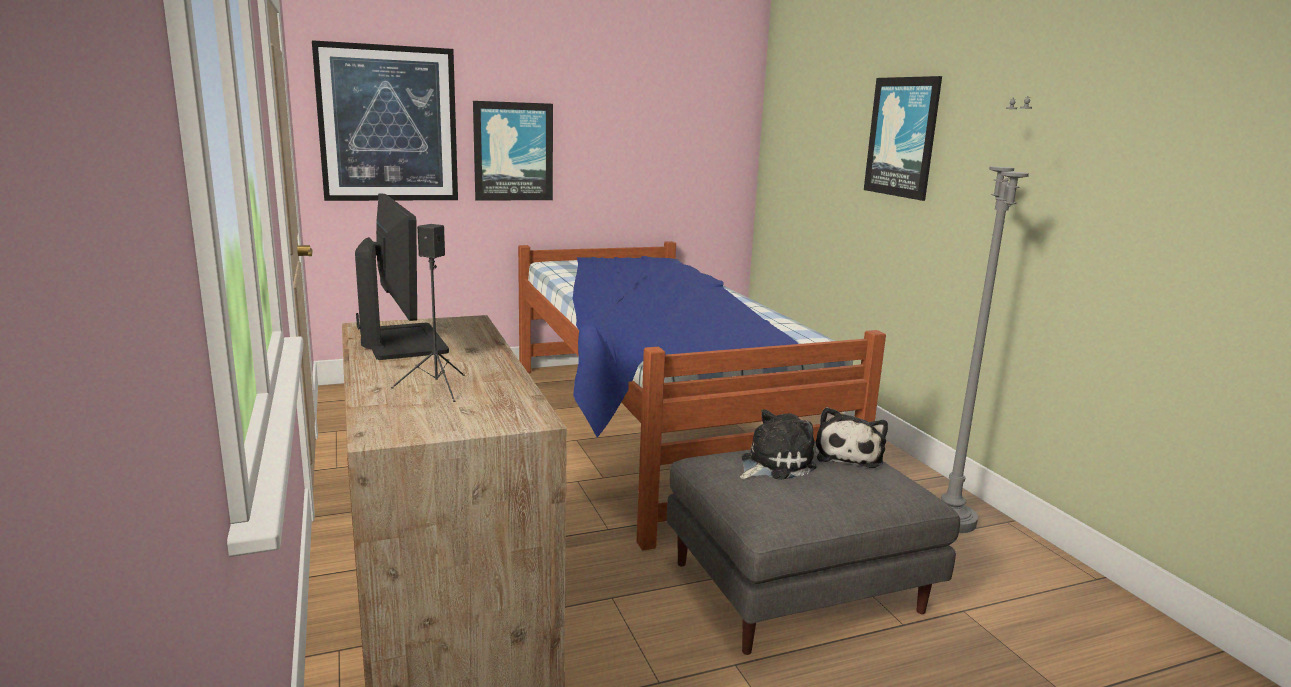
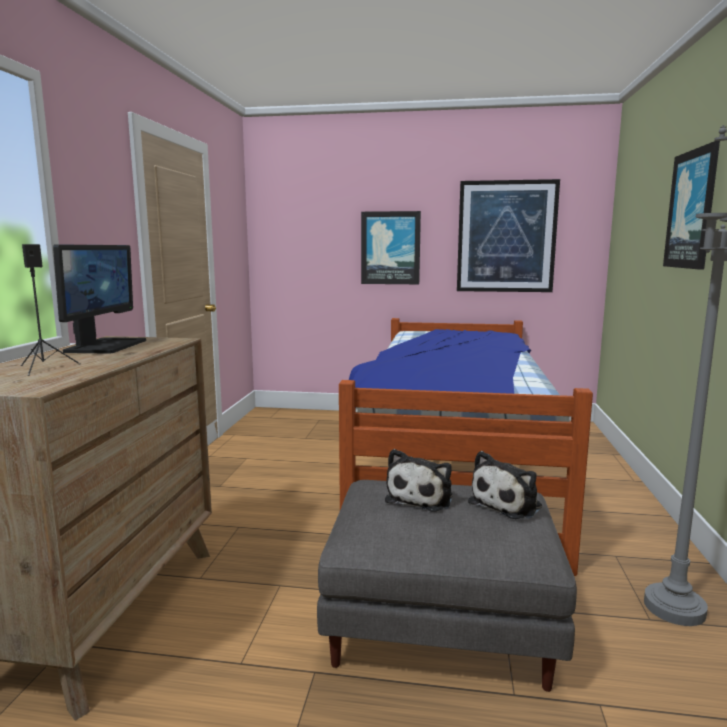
camera: 30 degrees right, 5 degrees down
picture [312,40,458,201] -> picture moved to [457,179,560,292]
plush toy [740,409,817,480] -> plush toy turned 120 degrees clockwise [385,449,453,511]

